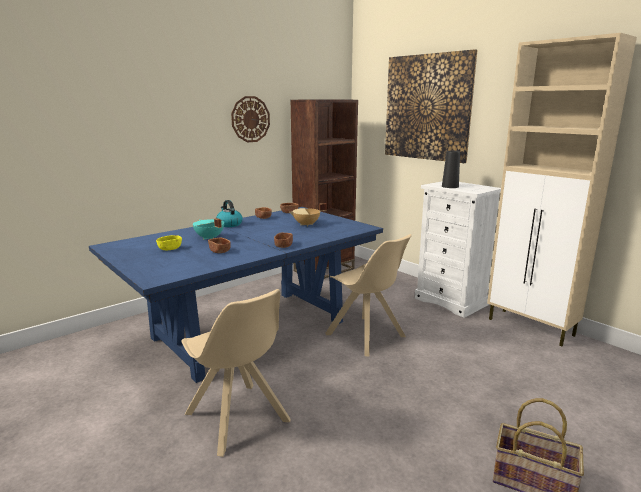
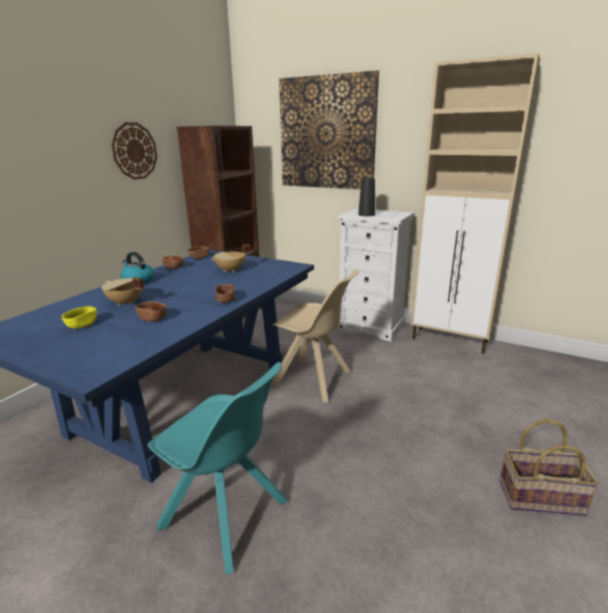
camera: 20 degrees left, 5 degrees up
beige chair [182,289,290,457] -> turquoise chair [147,362,288,574]
turquoise cooking pot [193,218,224,240] -> beige cooking pot [102,277,144,306]

